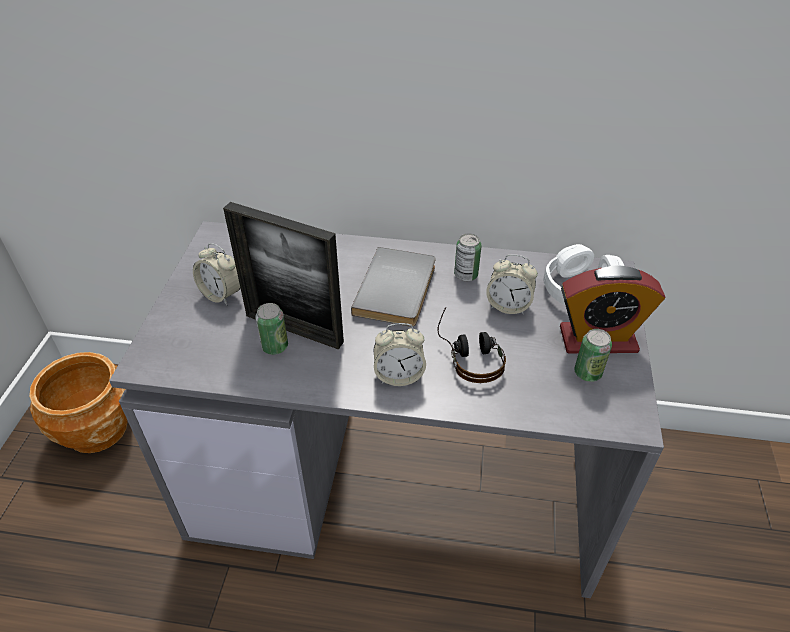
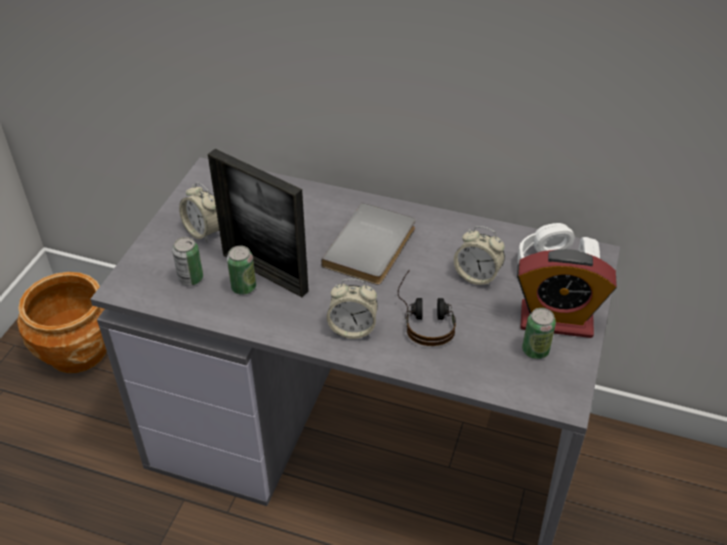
camera: 10 degrees right, 0 degrees up
can [454,233,482,281] -> can moved to [172,237,203,286]

